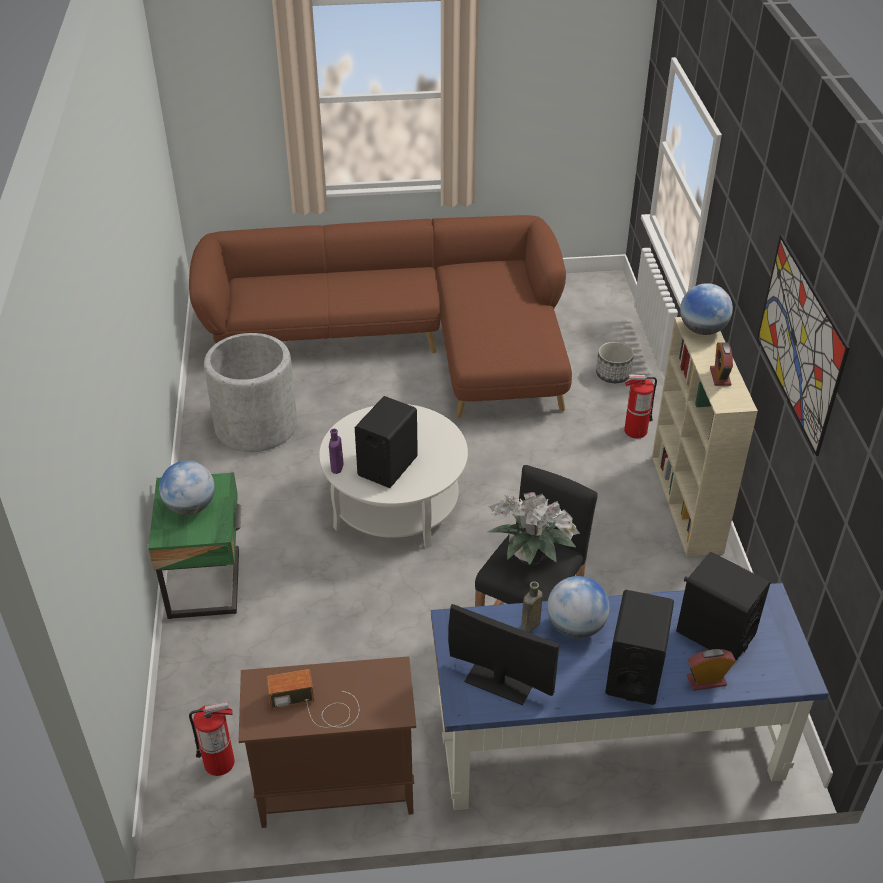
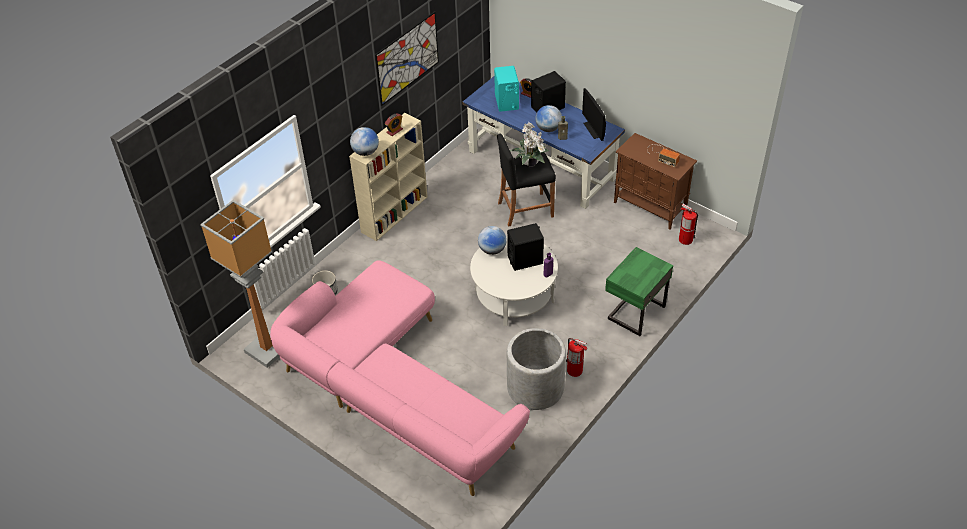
camera: 135 degrees left, 5 degrees up
globe [159,461,215,515] -> globe moved to [478,226,507,255]
brown sofa [189,215,572,418] -> pink sofa [270,260,530,496]
fire extinguisher [624,374,657,439] -> fire extinguisher moved to [566,338,587,377]
black speaker [676,552,771,660] -> turquoise speaker [494,66,519,112]
none -> floor lamp [200,200,280,368]

